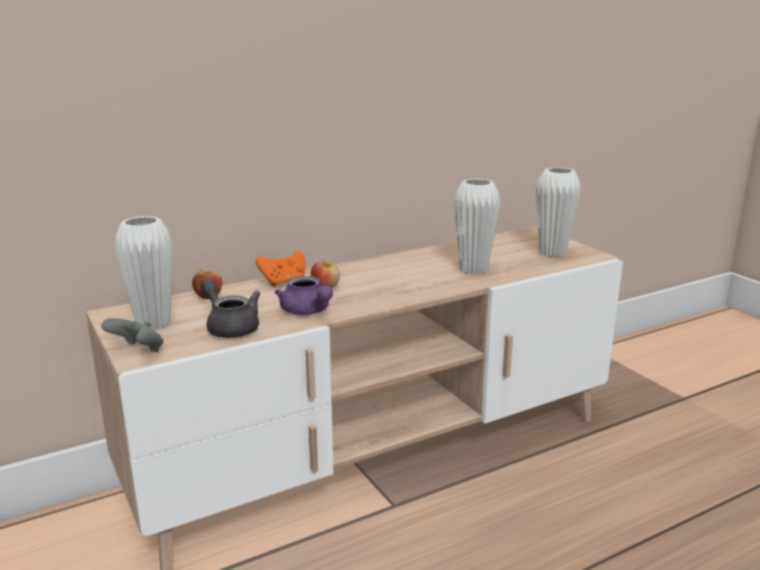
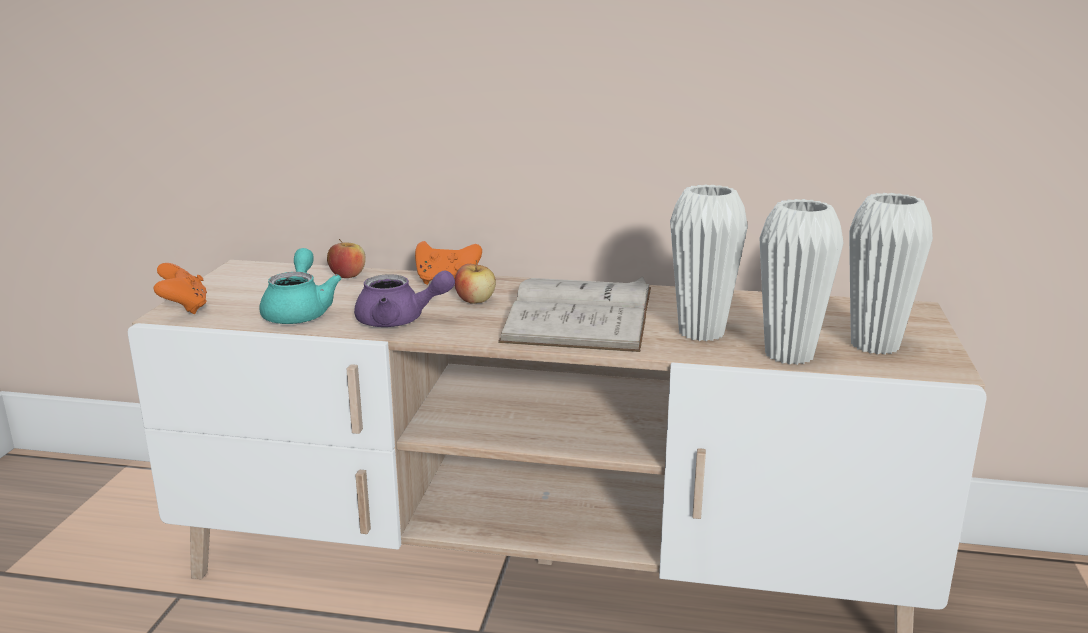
camera: 40 degrees right, 0 degrees up
grey game controller [101,318,163,352] -> orange game controller [153,263,207,314]
white vase [115,216,173,330] -> white vase moved to [759,199,844,365]
grey teapot [201,279,260,338] -> turquoise teapot [259,248,342,324]
purple teapot [275,276,333,315] -> purple teapot turned 90 degrees counterclockwise [354,271,455,327]
none -> white book [498,276,651,352]

